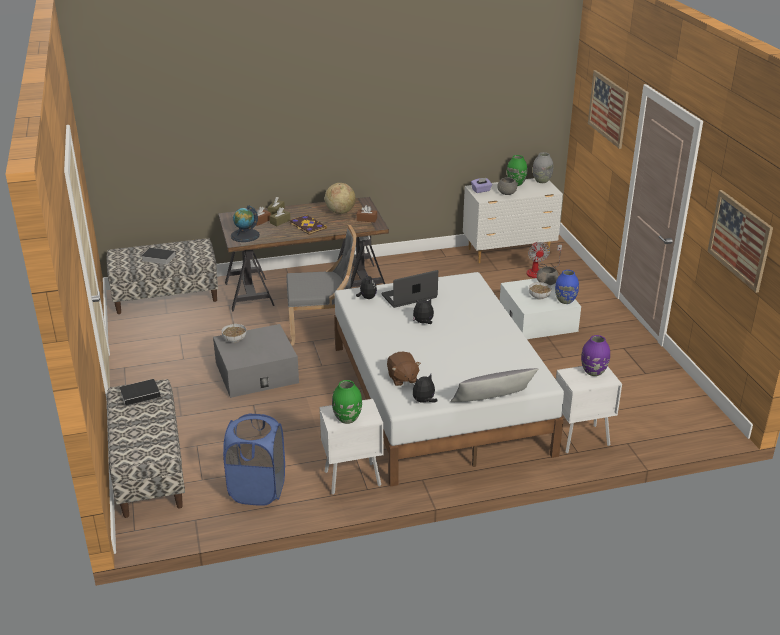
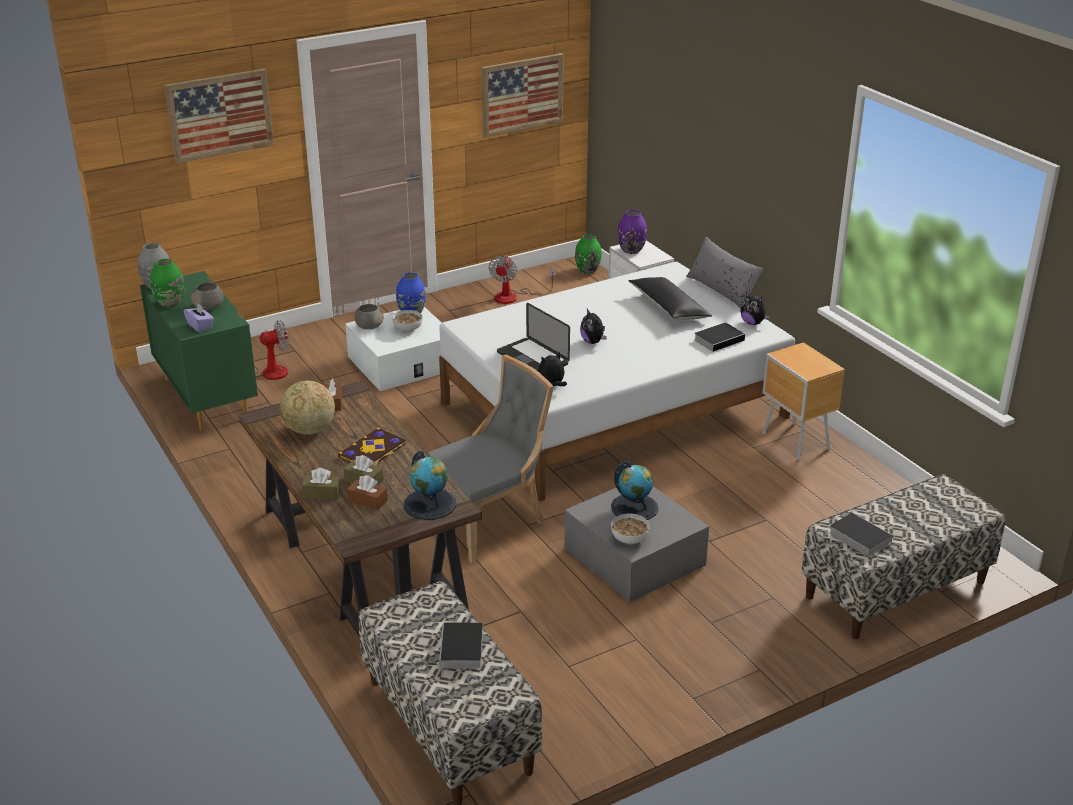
camera: 105 degrees left, 0 degrees up
blue laundry basket [223,413,285,505] -> none
grey chair [286,225,357,345] -> grey chair turned 75 degrees clockwise [428,355,554,563]
white nightstand [319,399,383,495] -> brown nightstand [762,342,845,460]
green vase [332,380,362,424] -> green vase moved to [575,234,601,274]
brown plush toy [387,352,421,386] -> book [694,322,749,352]
white dresser [463,178,563,263] -> green dresser [140,271,258,432]
none -> fan [489,255,556,304]
none -> globe [611,461,659,520]
none -> black pillow [628,277,712,320]

